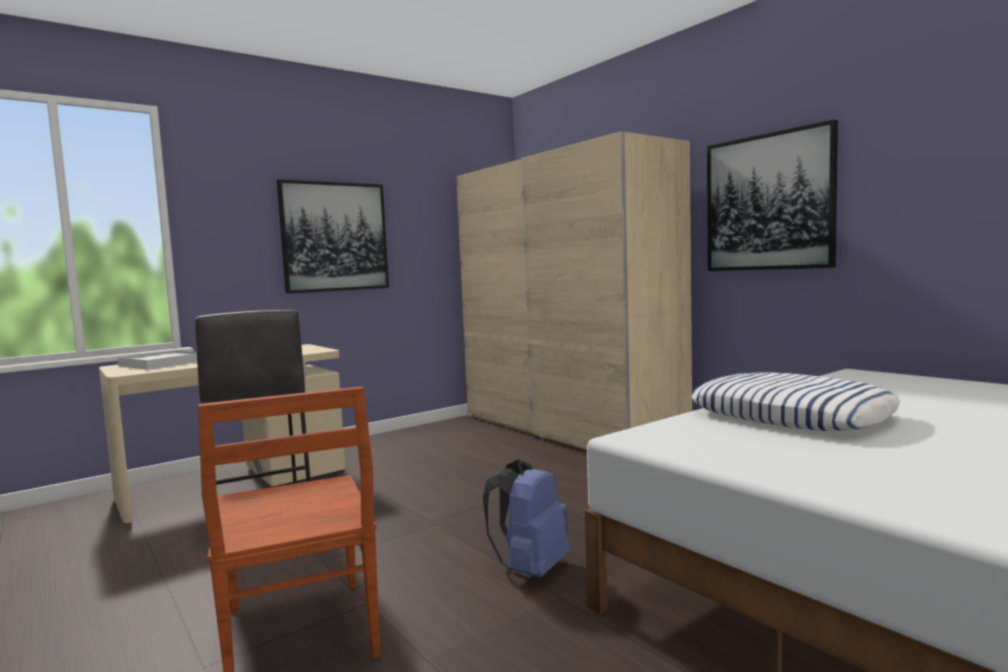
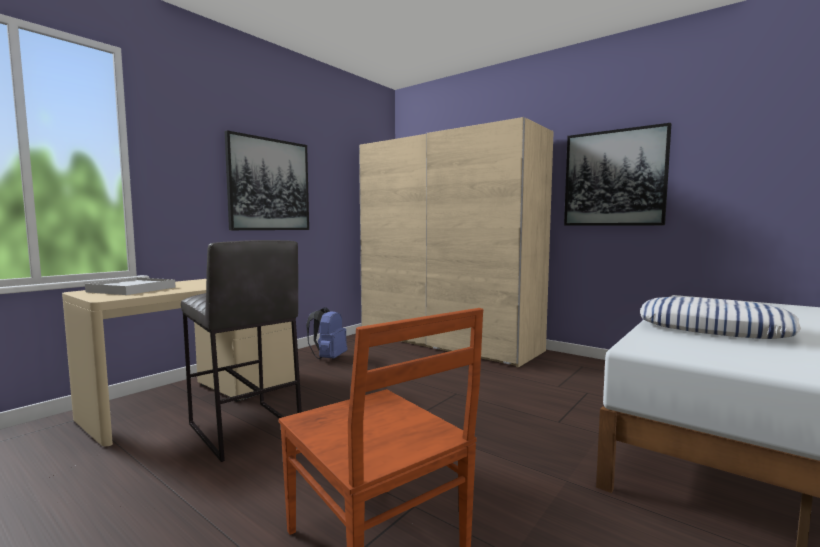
camera: 15 degrees left, 0 degrees up
blue backpack [483,459,570,577] -> blue backpack moved to [306,307,347,359]

